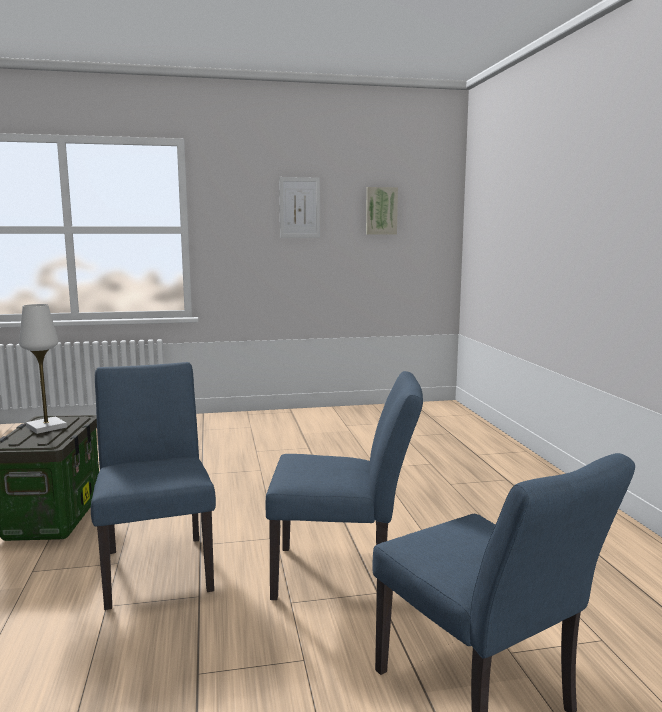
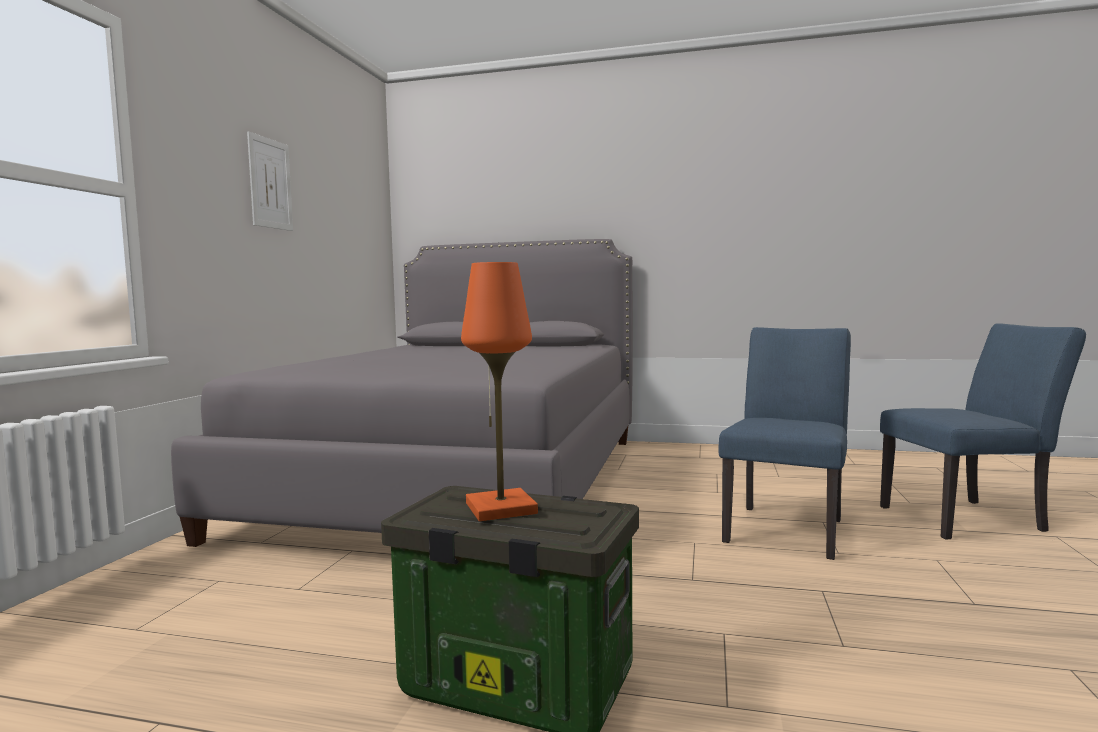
camera: 65 degrees left, 5 degrees down
white table lamp [19,304,67,434] -> orange table lamp [461,262,538,521]
blue chair [91,362,216,610] -> none
picture [366,187,398,235] -> none
none -> grey bed [171,239,633,547]

